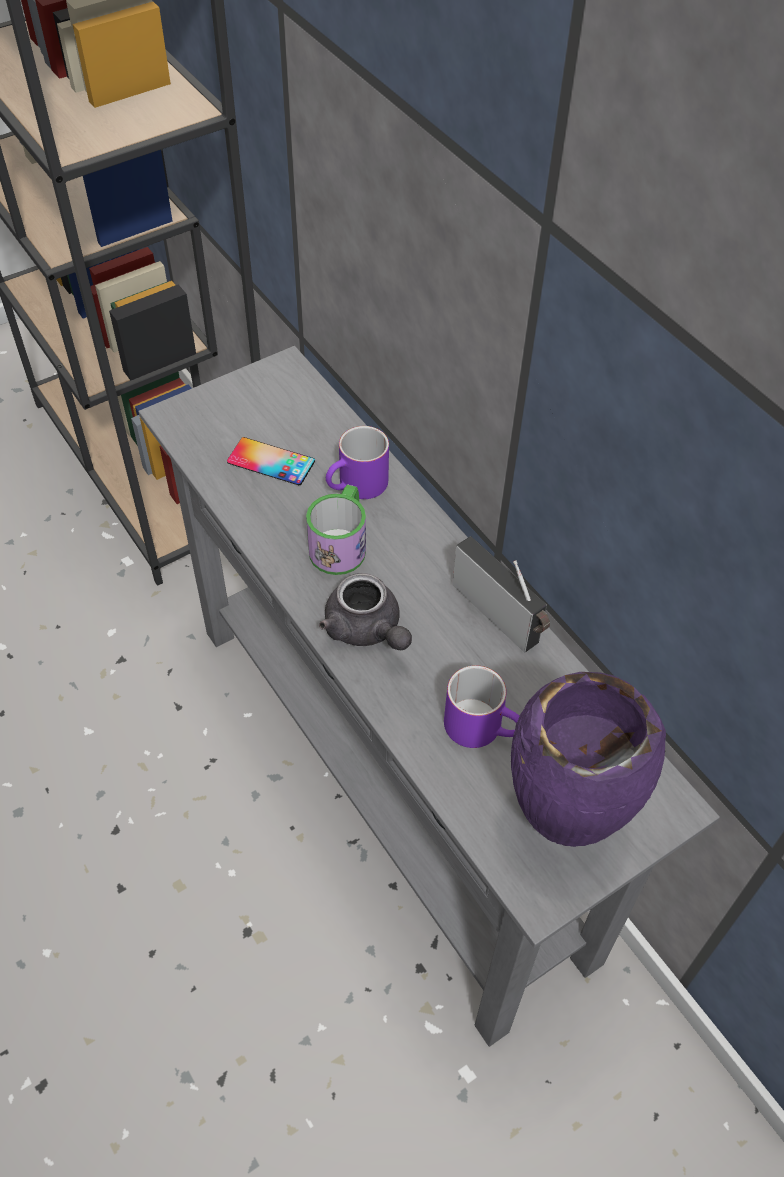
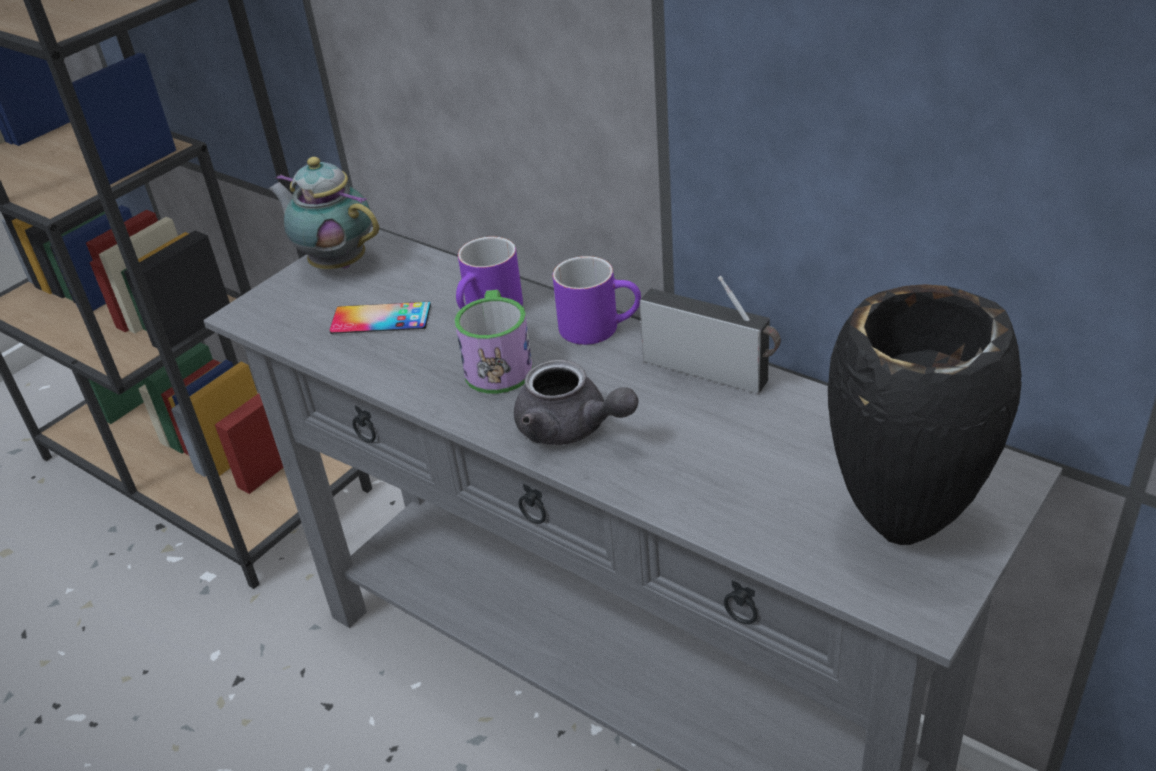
camera: 15 degrees left, 15 degrees down
purple mug [444,665,519,748] -> purple mug moved to [553,256,641,345]
purple vase [511,672,666,847] -> black vase [828,284,1022,545]
none -> teapot [268,157,379,269]

